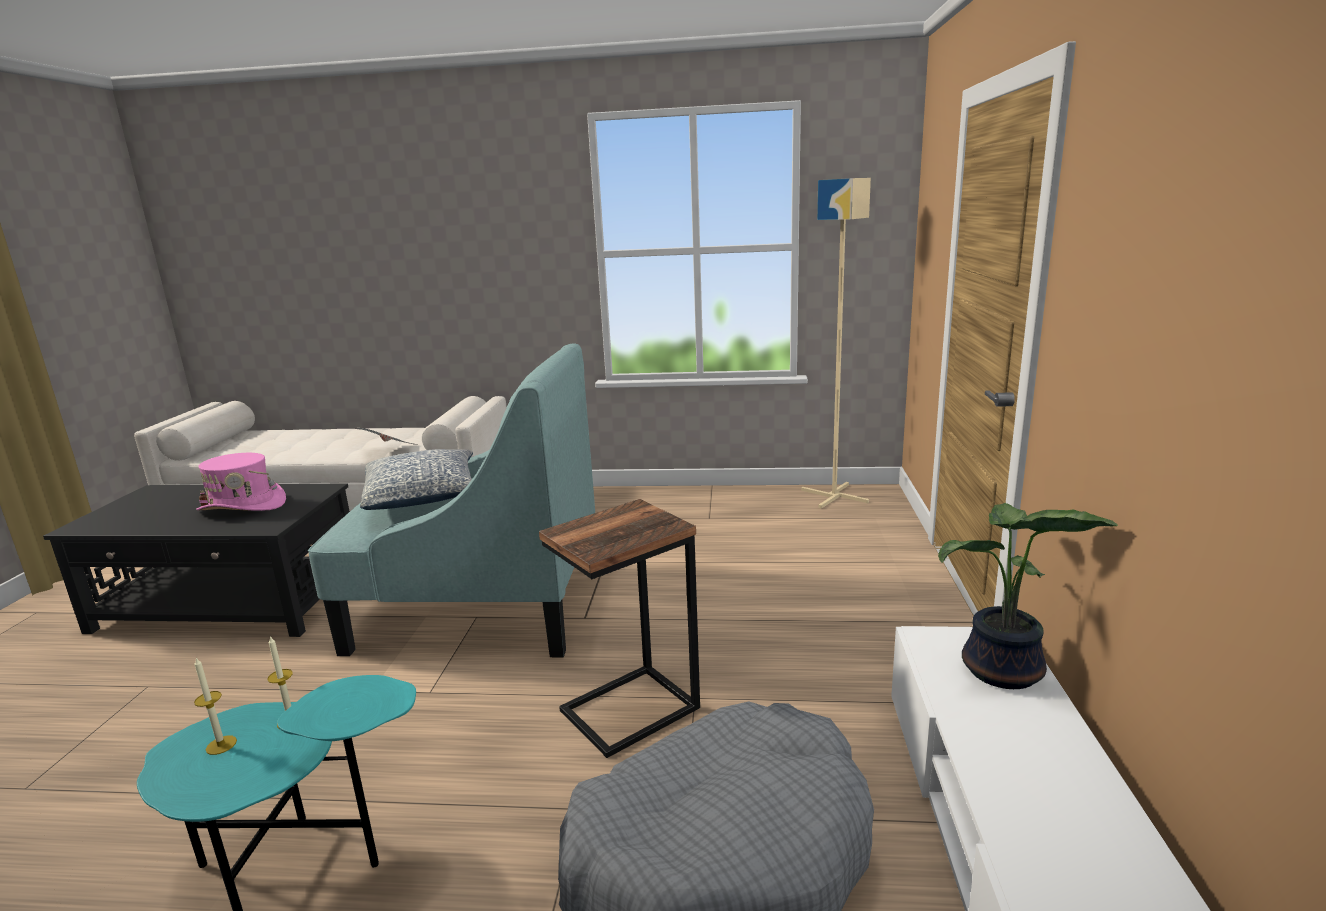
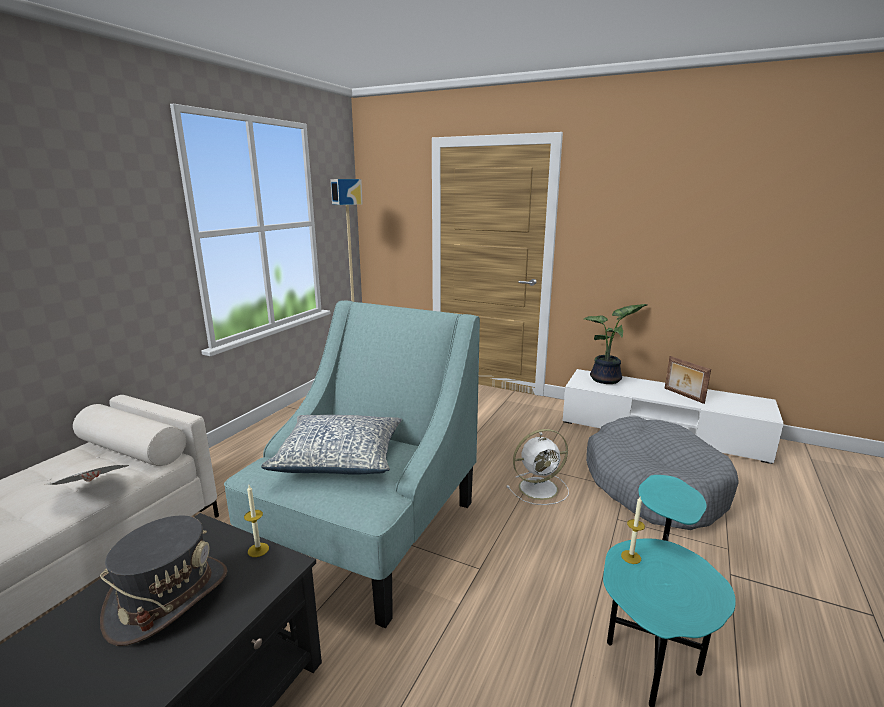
camera: 70 degrees left, 0 degrees up
candle [194,658,237,755] -> candle moved to [244,485,269,557]
pink hat [196,453,286,511] -> grey hat [100,515,227,646]
side table [539,499,700,758] -> white fan [506,429,569,505]
none -> picture frame [665,356,711,404]

